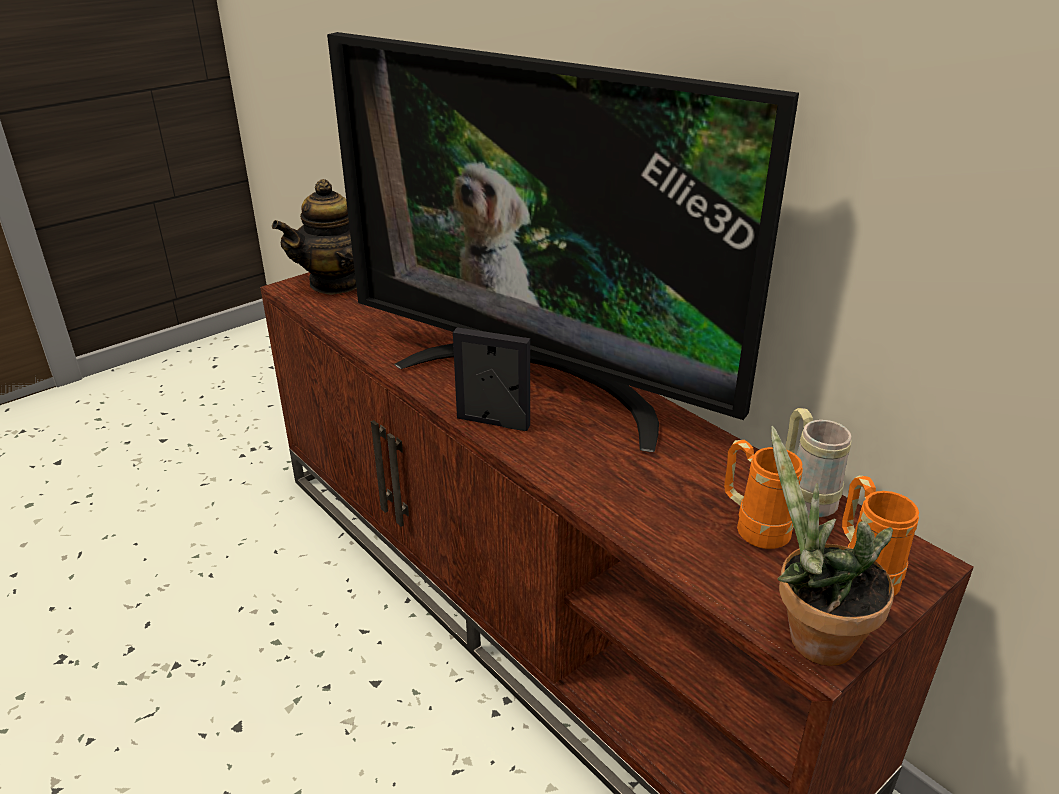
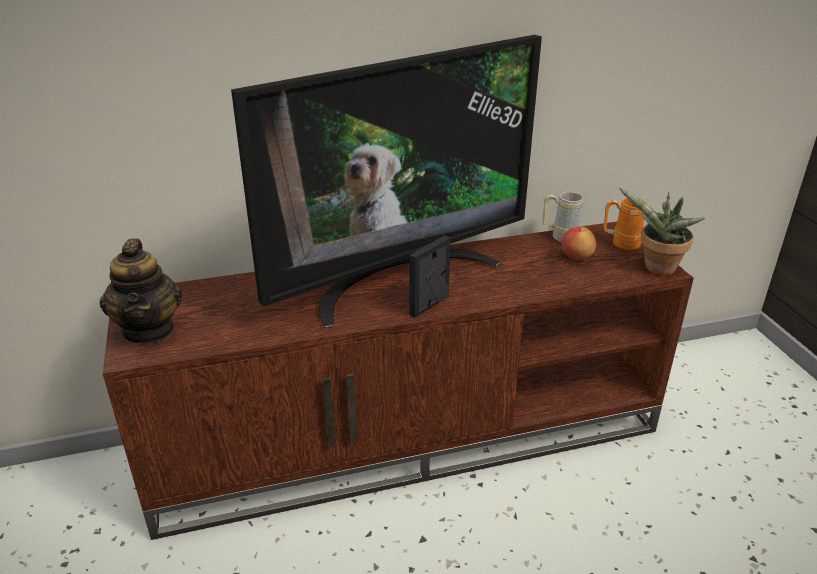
camera: 65 degrees left, 0 degrees up
orange mug [724,440,803,549] -> apple [562,226,596,260]

